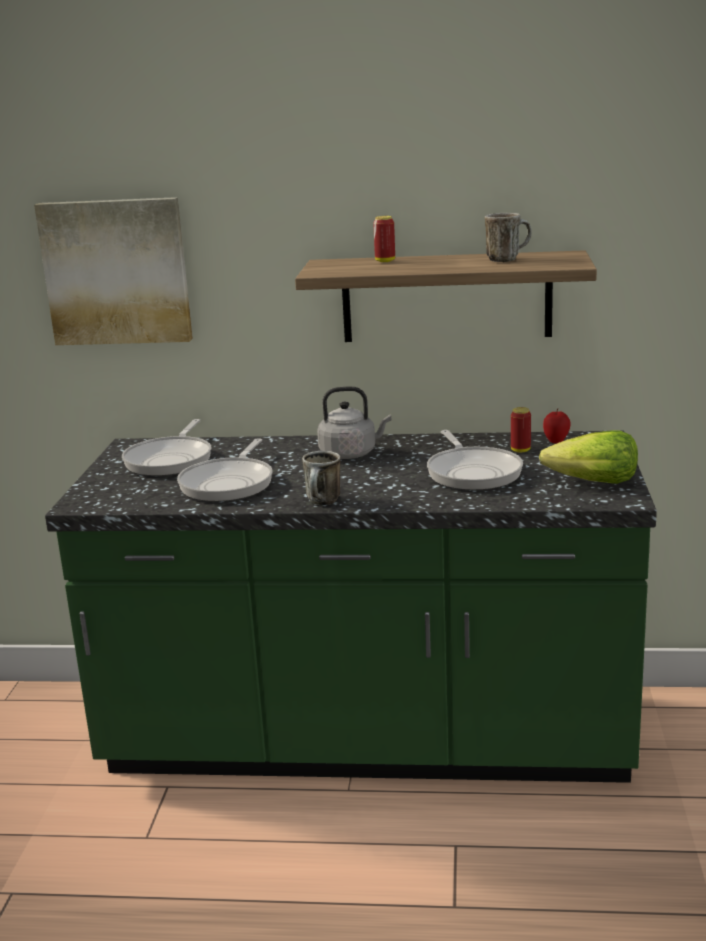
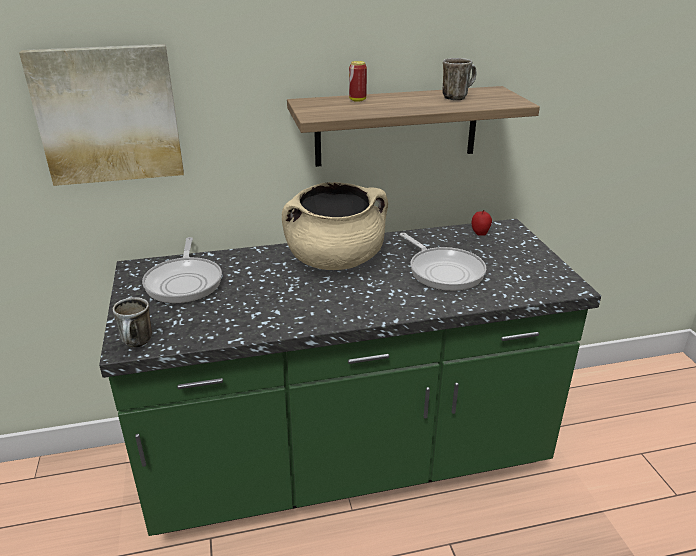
camera: 20 degrees left, 10 degrees up
frying pan [177,438,273,502] -> none
mug [302,451,340,505] -> mug moved to [113,297,152,348]
grey kettle [317,387,391,459] -> beige cooking pot [282,182,388,270]
can [511,407,531,453] -> none
lettuce [539,430,638,484] -> none

